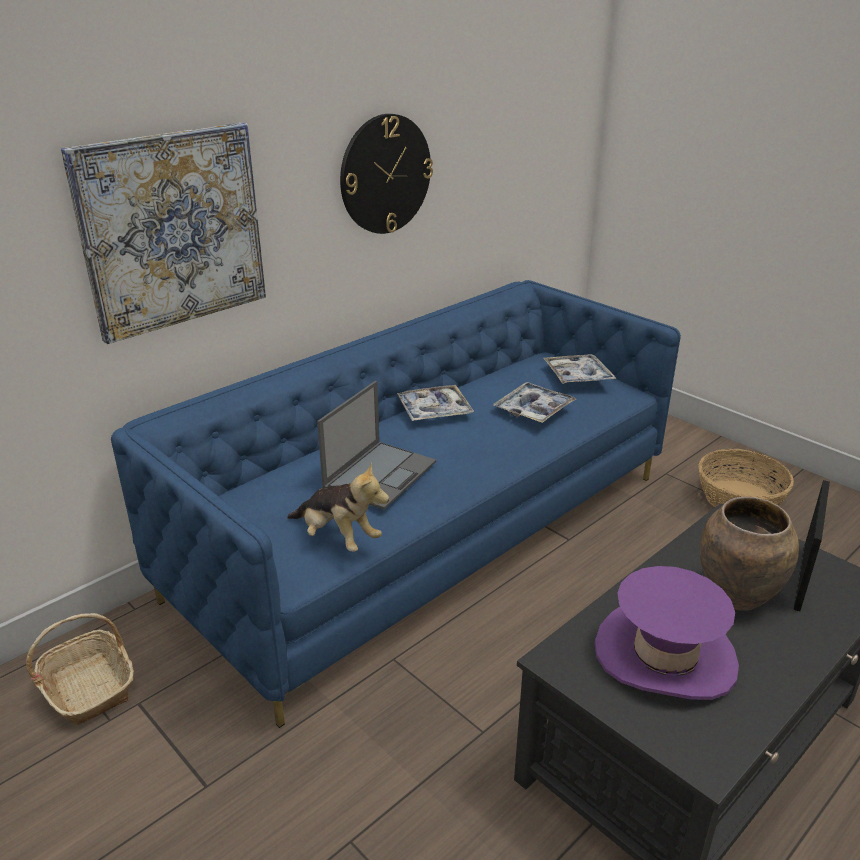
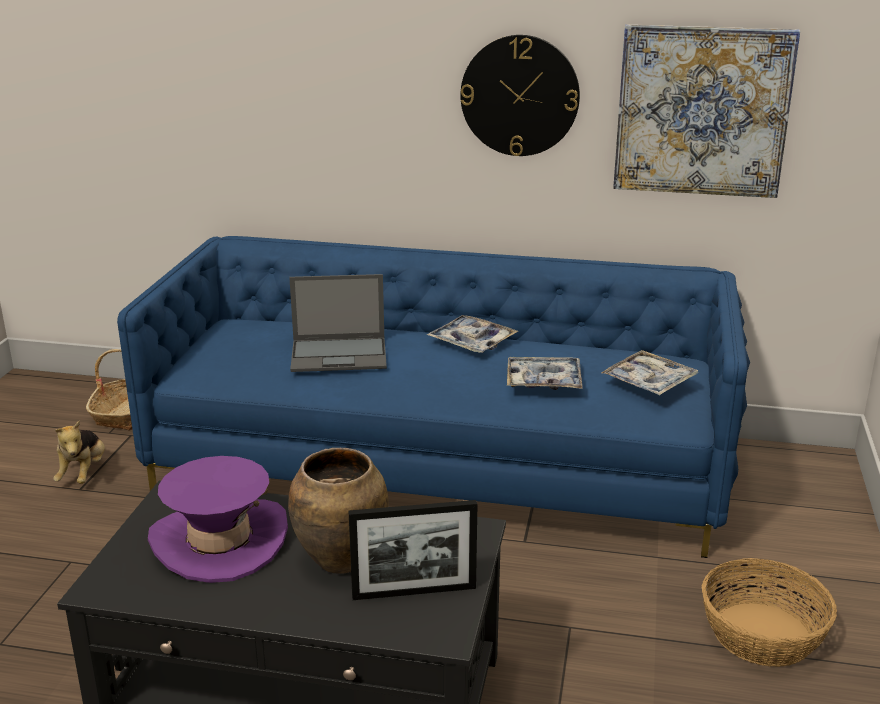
camera: 55 degrees right, 5 degrees down
picture [61,122,266,344] -> picture moved to [613,24,800,198]
plush toy [287,462,389,552] -> plush toy moved to [53,420,105,484]

